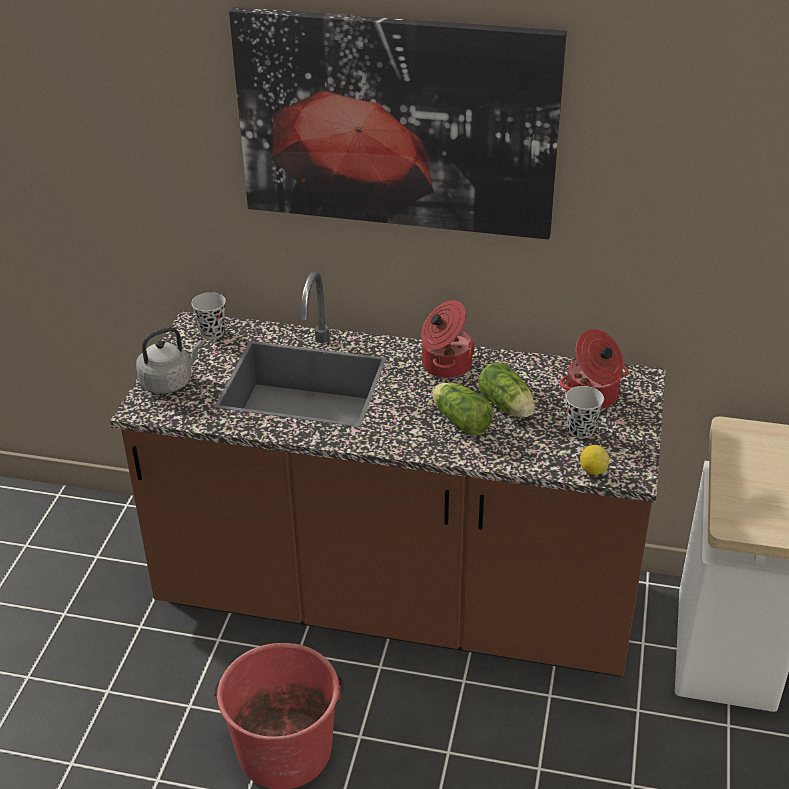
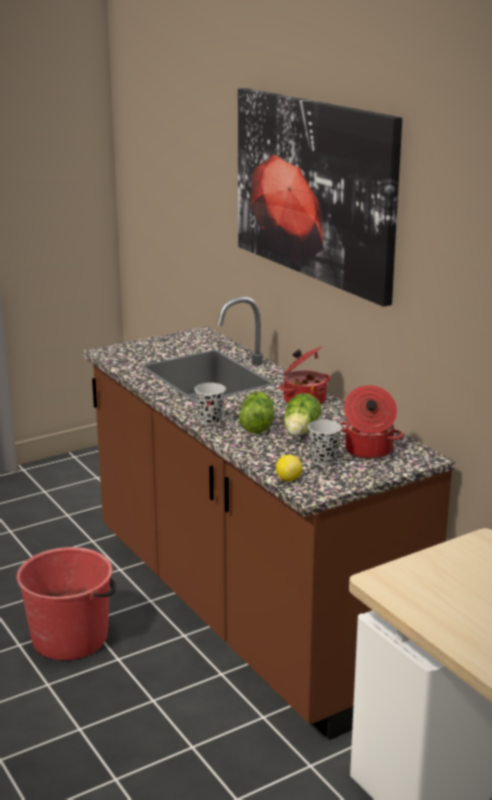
camera: 45 degrees right, 15 degrees down
grey kettle [136,327,203,394] -> none
black cup [191,292,226,339] -> black cup moved to [195,383,226,425]

